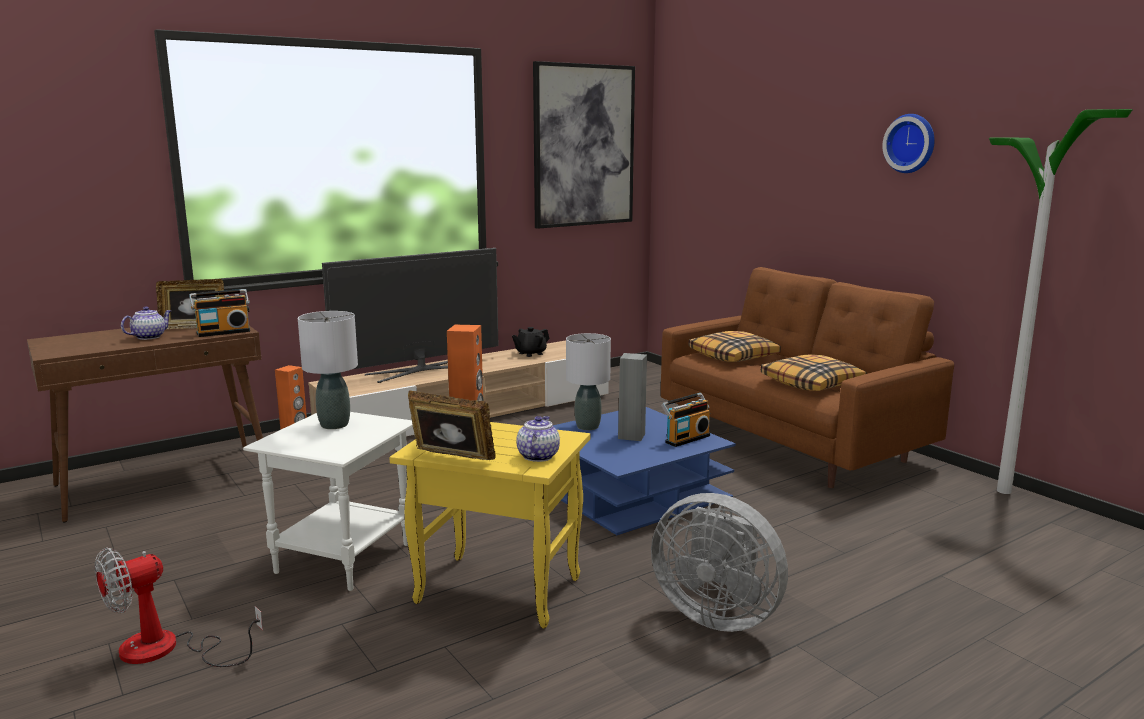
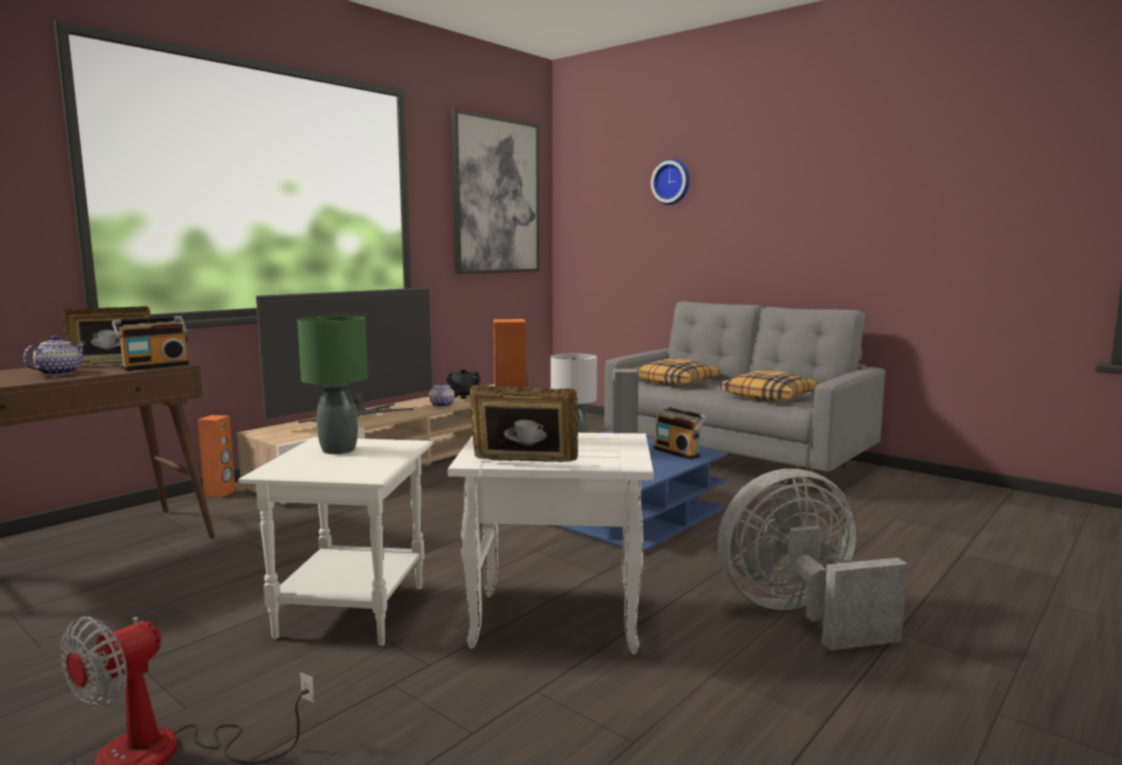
camera: 15 degrees left, 5 degrees down
grey table lamp [298,311,358,429] -> green table lamp [297,316,368,454]
yellow side table [389,422,590,628] -> white side table [448,433,654,654]
teapot [517,416,560,462] -> teapot moved to [429,381,455,407]
grey fan [651,493,788,632] -> grey fan turned 150 degrees clockwise [718,469,908,651]
brown sofa [661,267,954,488] -> grey sofa [604,301,885,493]
radio [661,393,710,447] -> radio turned 105 degrees clockwise [653,406,707,460]
wall clock [882,114,935,173] -> wall clock moved to [651,159,690,205]
floor lamp [989,109,1133,494] -> none

